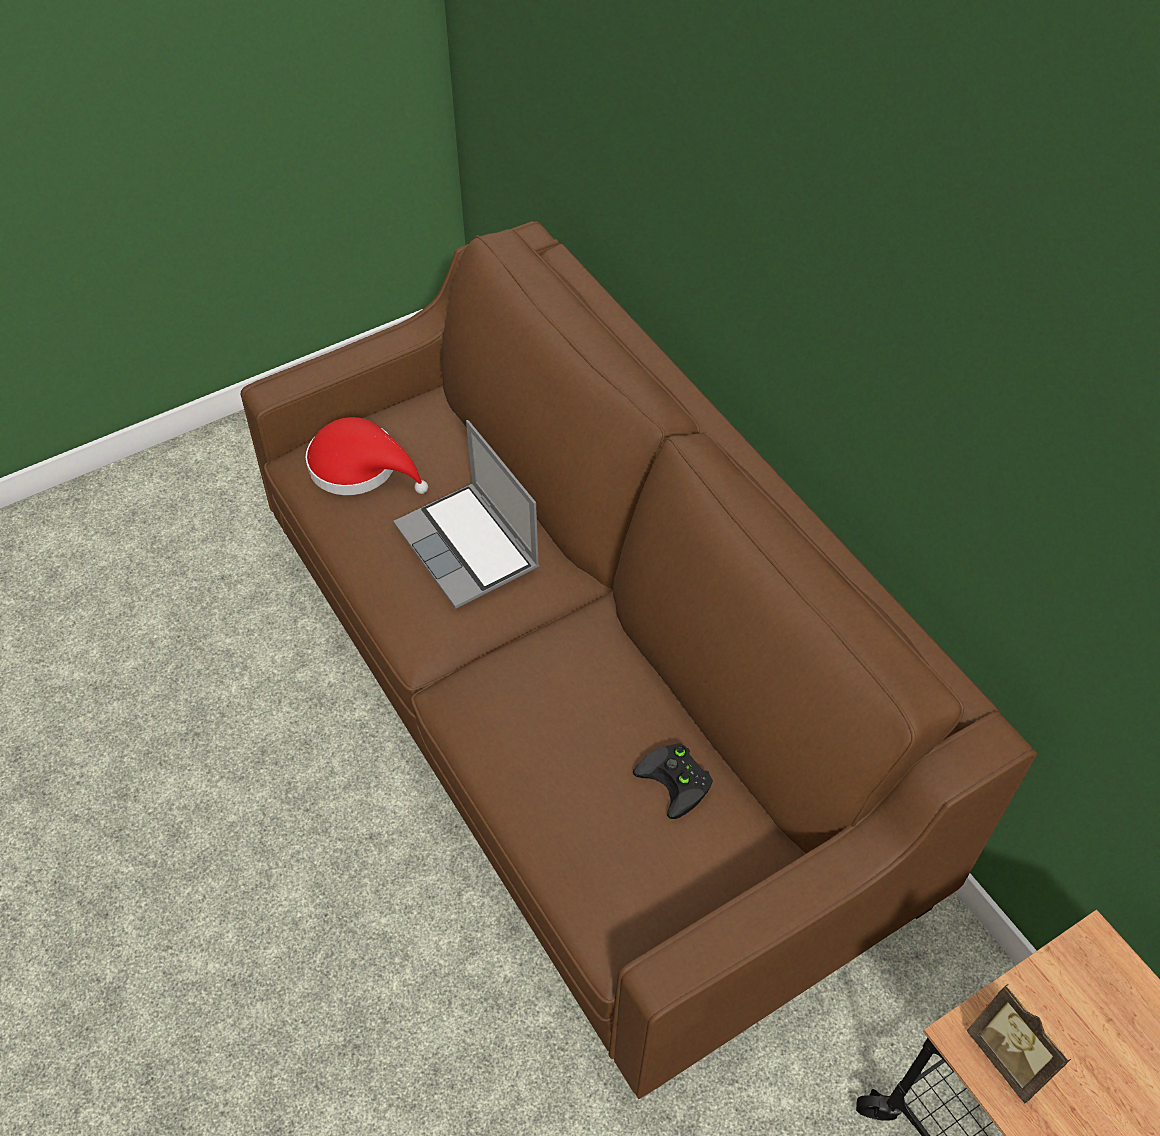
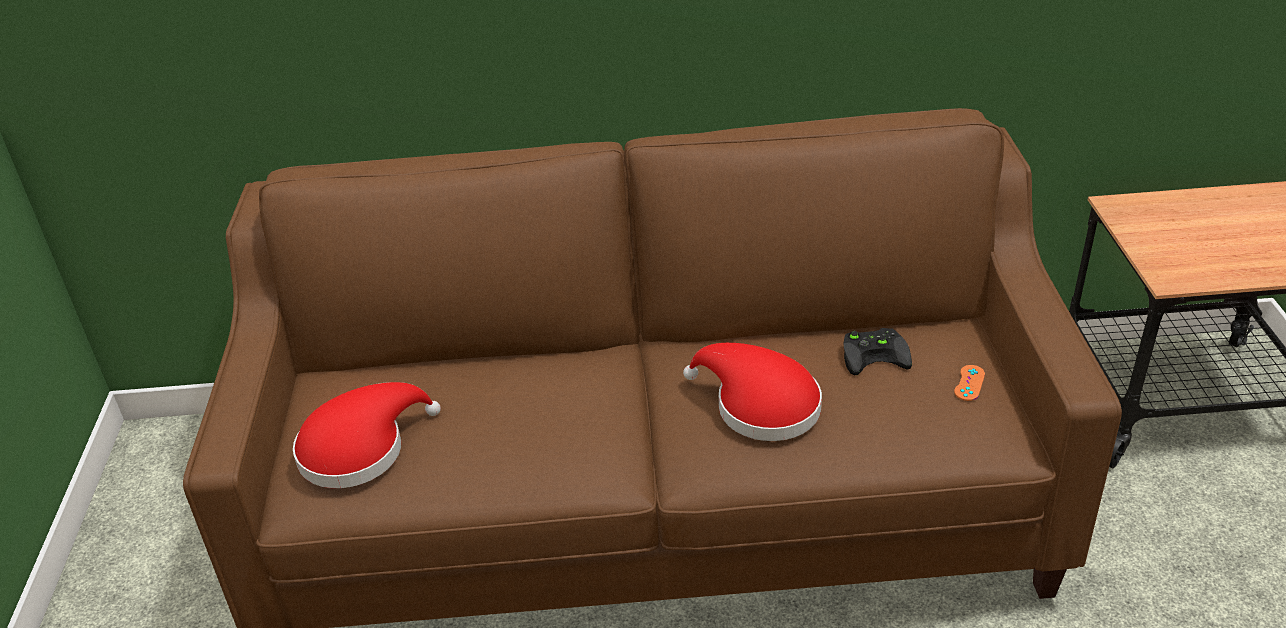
camera: 60 degrees left, 15 degrees down
laptop [393,420,540,609] -> none
picture frame [967,984,1071,1103] -> none
none -> red hat [683,343,822,441]
none -> orange game controller [954,365,985,401]

